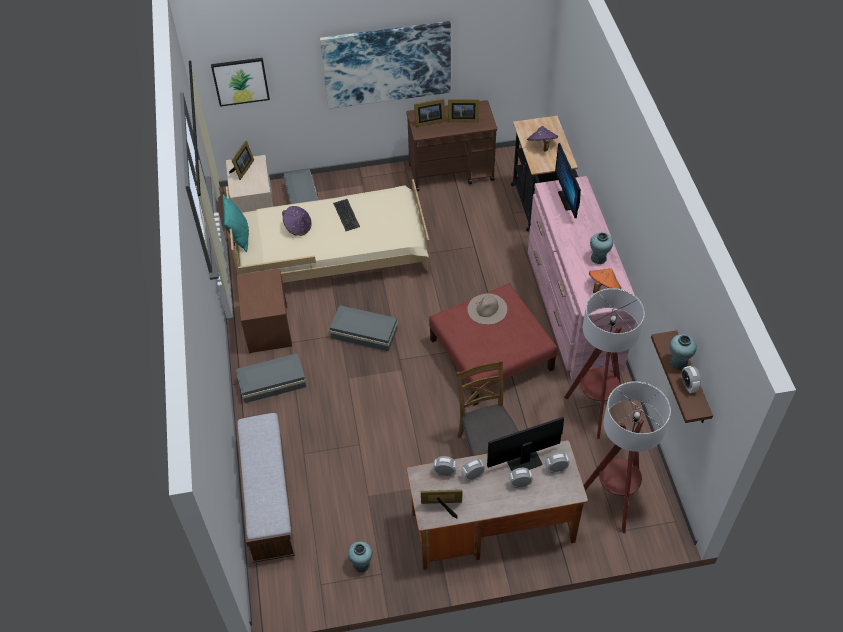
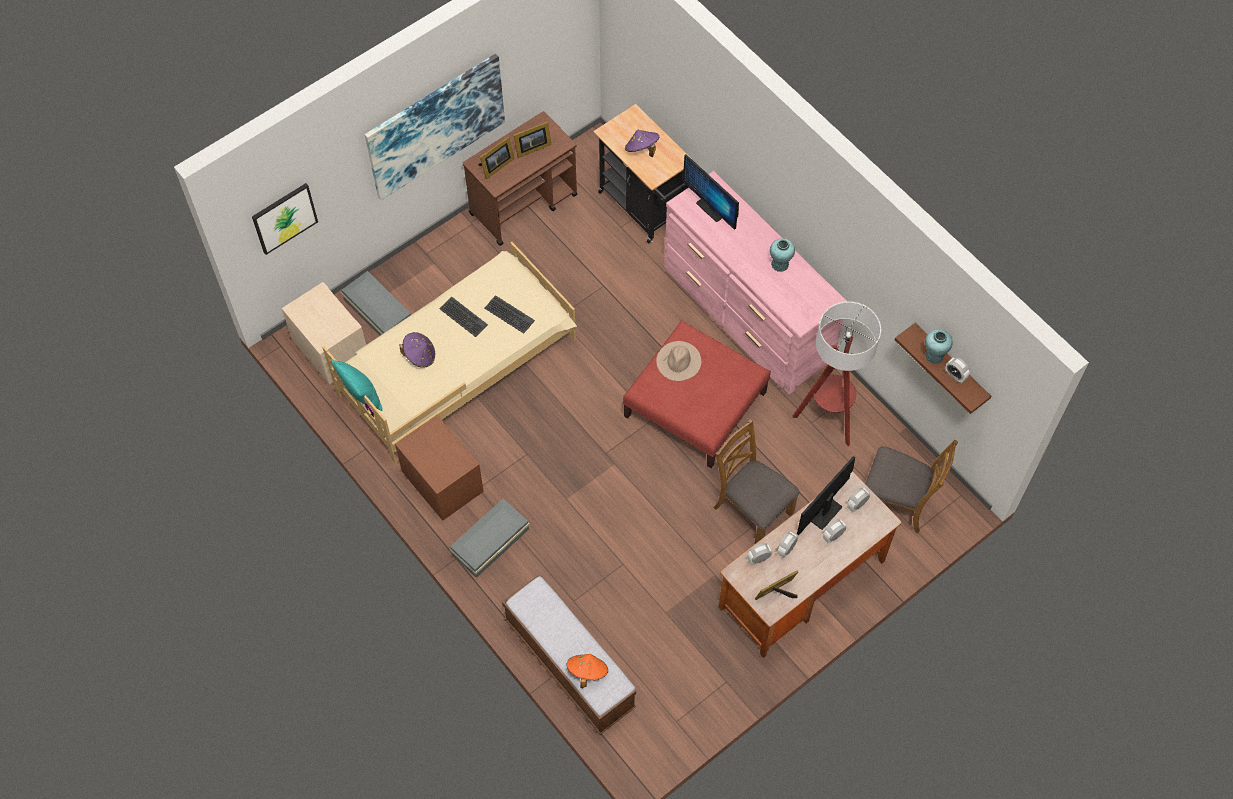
camera: 30 degrees left, 10 degrees up
picture frame [229,140,254,180] -> none
grey storage box [329,305,398,351] -> none
turquoise vase [348,541,373,572] -> none
floor lamp [584,381,671,533] -> brown chair [865,440,958,534]
orange hat [589,269,621,293] -> orange hat moved to [567,654,608,688]
none -> keyboard [484,295,535,333]

